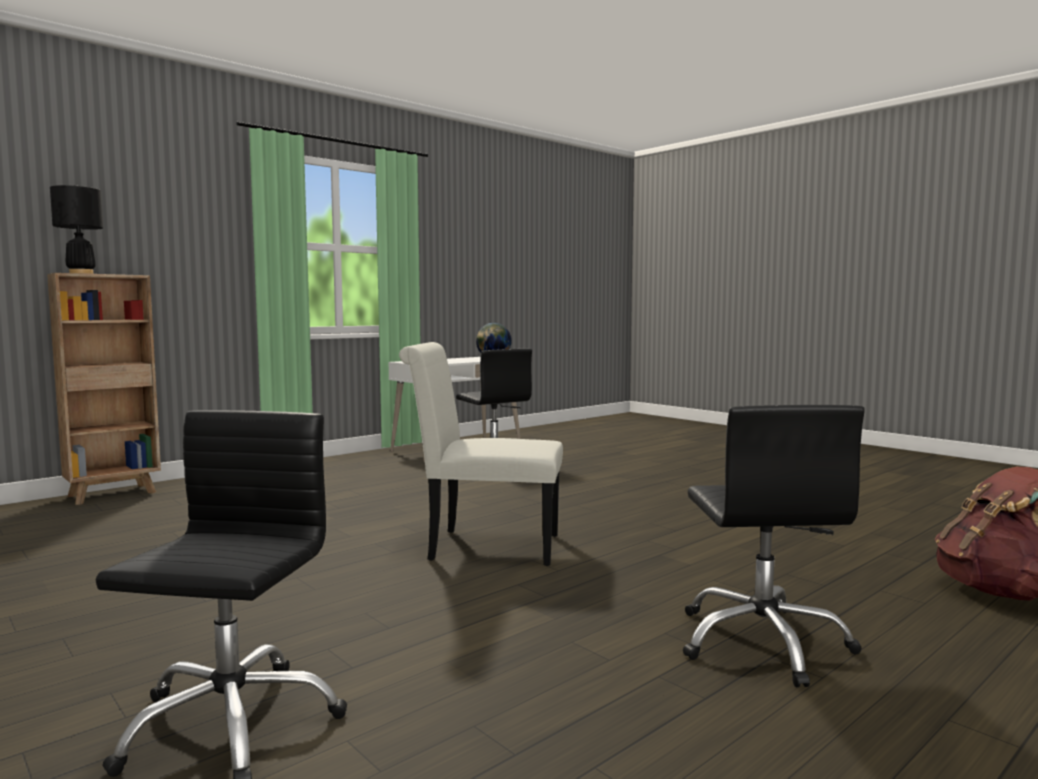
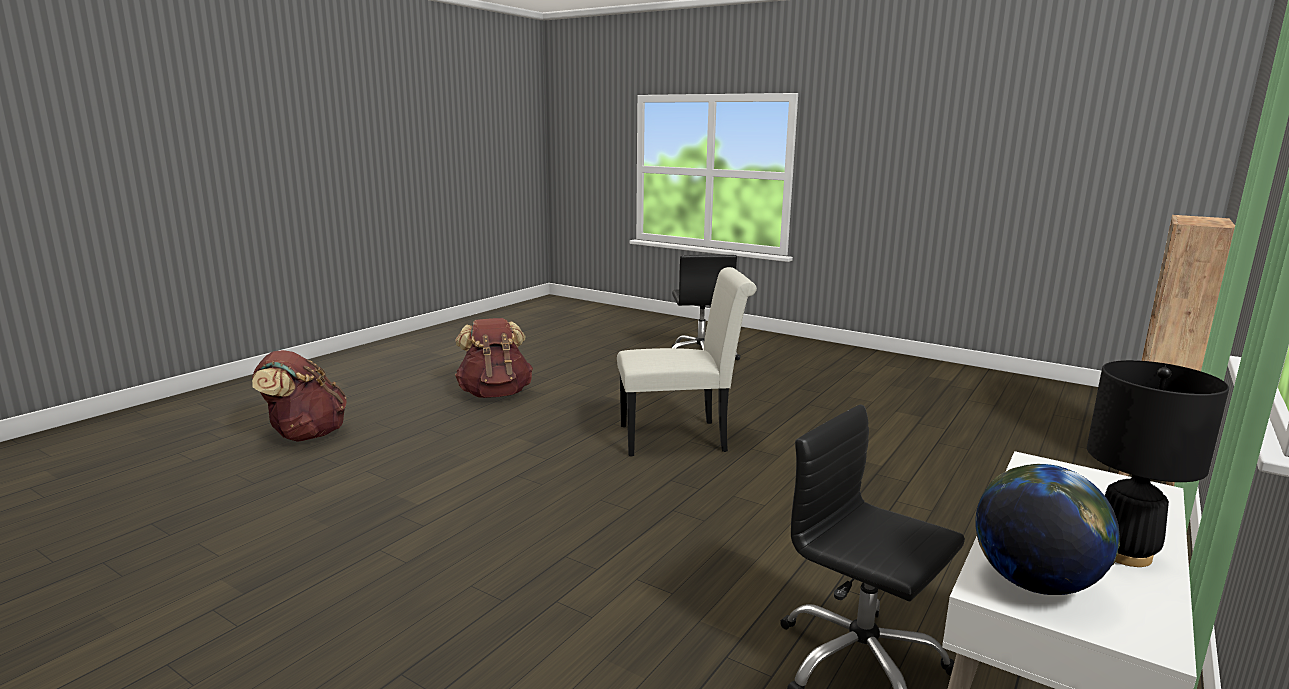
camera: 165 degrees right, 10 degrees up
black table lamp [50,185,103,274] -> black table lamp moved to [1087,360,1229,567]
black office chair [683,405,865,687] -> brown backpack [455,318,533,398]

